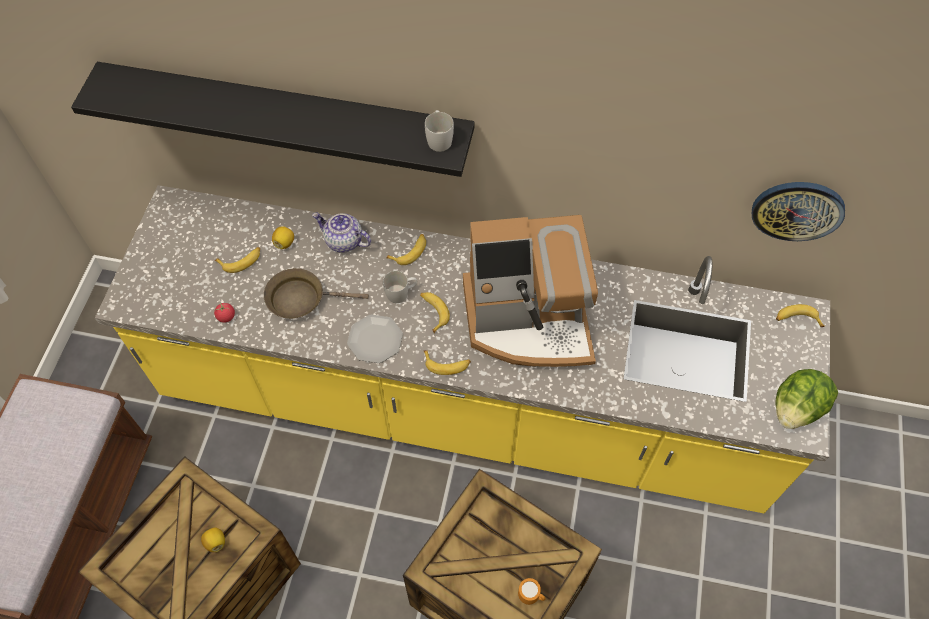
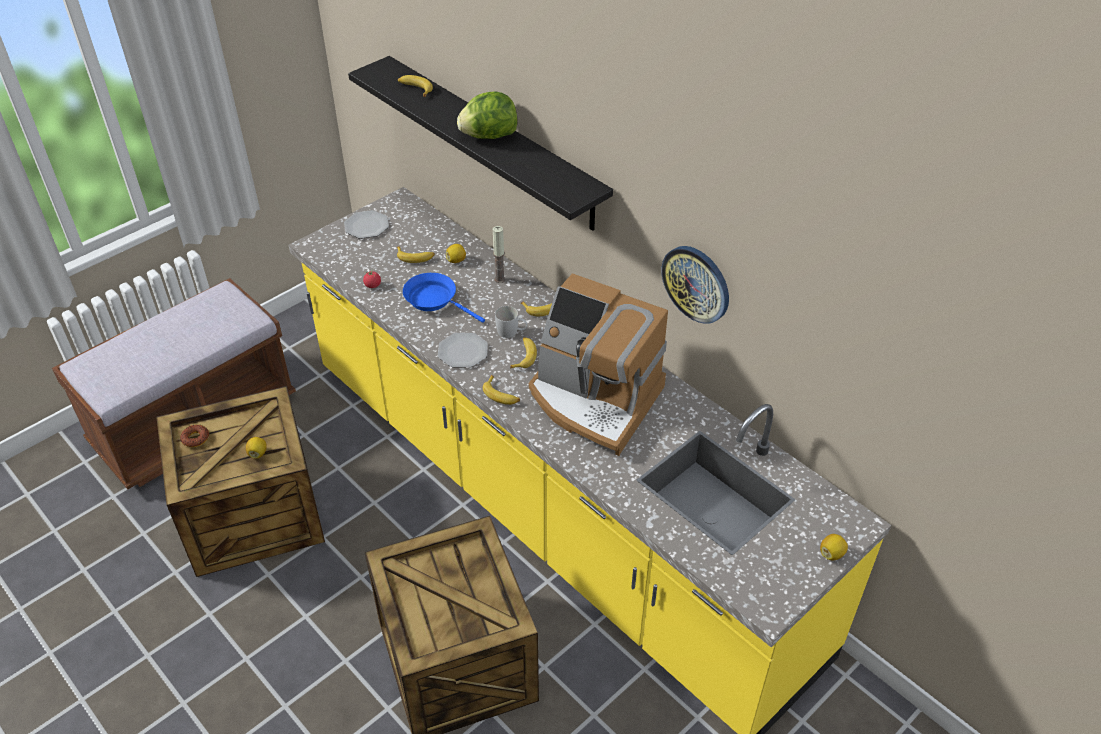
camera: 35 degrees right, 15 degrees down
brown frying pan [264,268,369,319] -> blue frying pan [403,273,485,323]
teapot [312,213,371,253] -> candle [493,226,506,283]
white mug [425,110,454,152] -> none
orange mug [518,578,546,605] -> none
wall clock [752,182,845,241] -> wall clock moved to [662,246,729,324]
lettuce [775,369,838,429] -> lettuce moved to [457,91,517,139]
banana [776,304,825,327] -> banana moved to [398,75,433,97]
none -> donut [180,425,209,447]
none -> plate [344,210,389,239]
none -> lemon [820,534,848,560]

